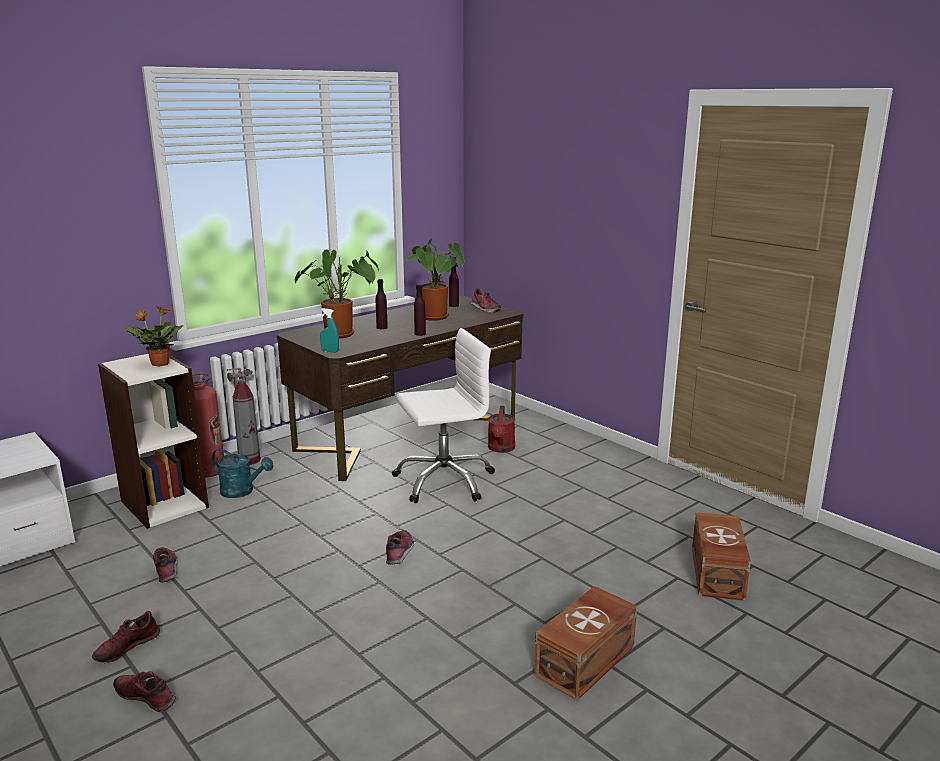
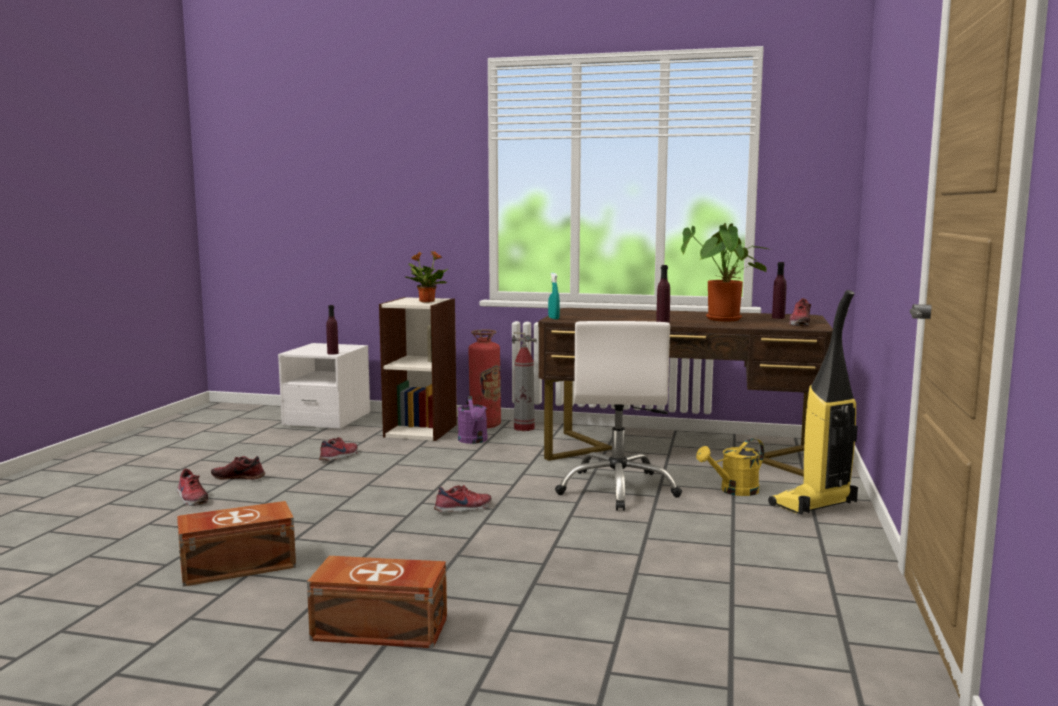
camera: 55 degrees right, 10 degrees down
shoe [113,671,176,712] -> shoe turned 150 degrees clockwise [176,469,208,506]
turquoise watering can [212,448,274,498] -> purple watering can [457,396,488,444]
potted plant [295,249,379,339] -> none
purple bottle [376,279,388,329] -> purple bottle moved to [326,305,339,355]
white office chair [392,328,495,503] -> white office chair turned 60 degrees clockwise [555,321,682,511]
red watering can [488,406,515,453] -> yellow watering can [696,438,764,496]
brown storage box [692,512,751,601] -> brown storage box moved to [177,501,296,587]
none -> vacuum cleaner [768,290,858,515]

